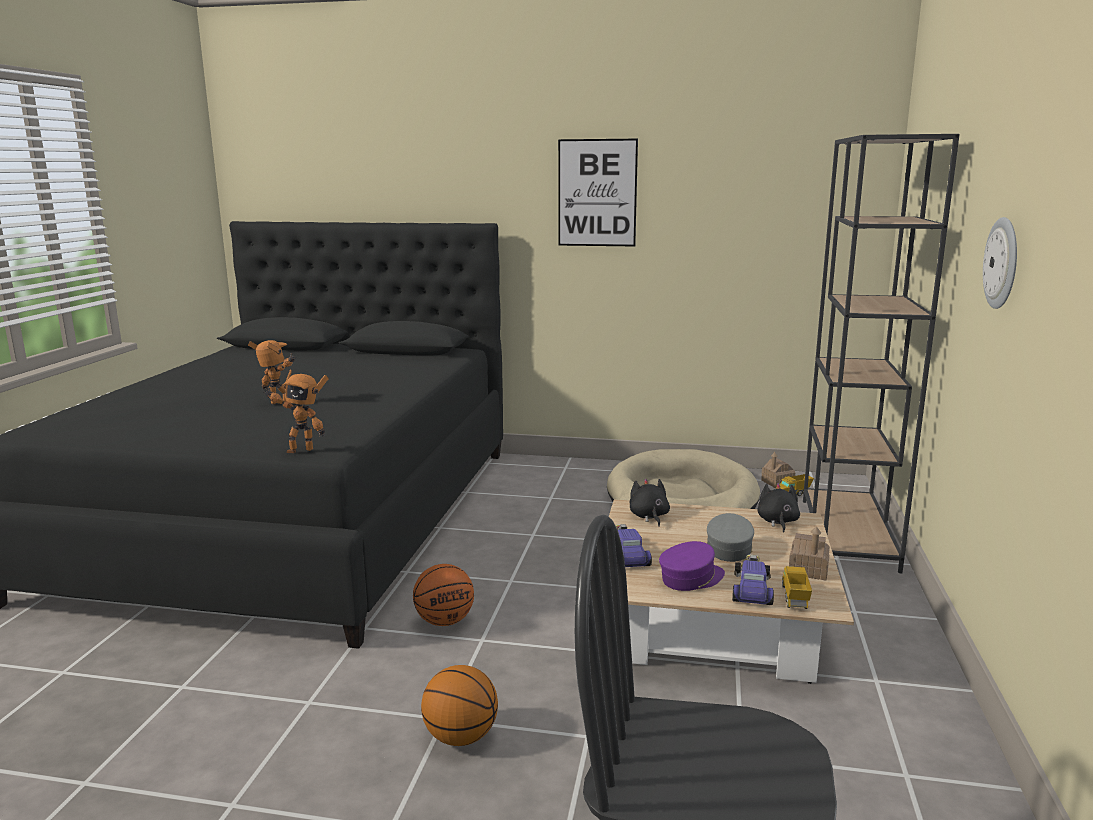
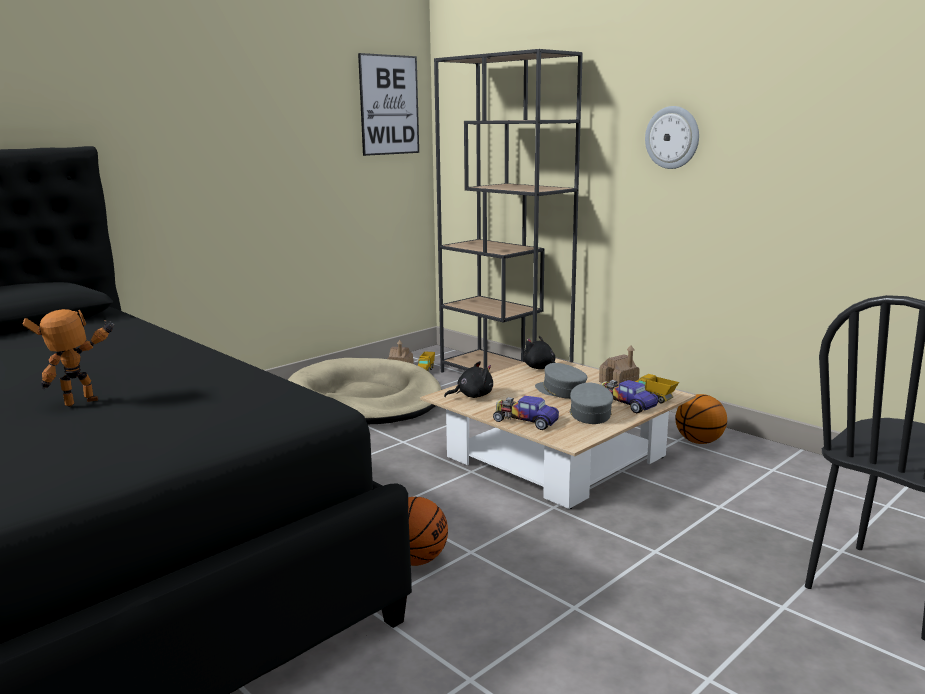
camera: 55 degrees left, 0 degrees up
toy robot [263,370,329,453] -> none
basketball [421,665,498,746] -> basketball moved to [675,394,727,444]
picture [558,139,638,246] -> picture moved to [358,53,419,156]
black plush toy [630,478,670,527] -> black plush toy turned 135 degrees clockwise [444,361,493,398]
purple cap [659,541,725,591] -> grey cap [570,383,613,424]

